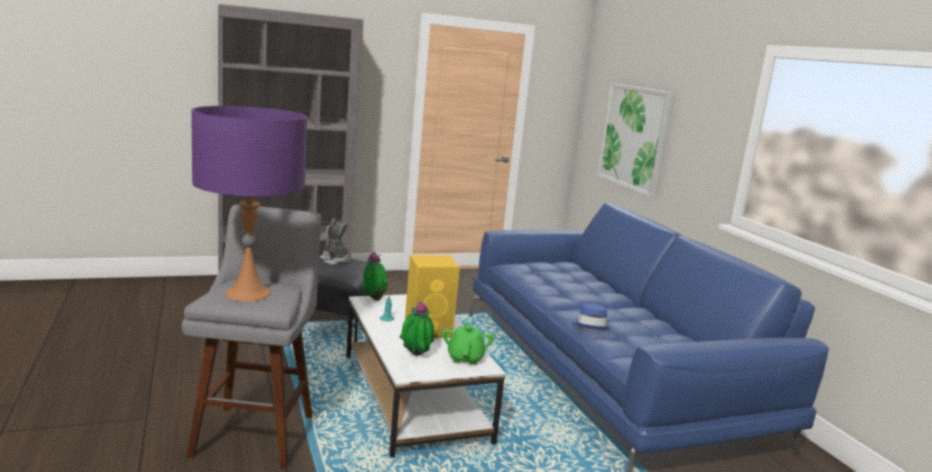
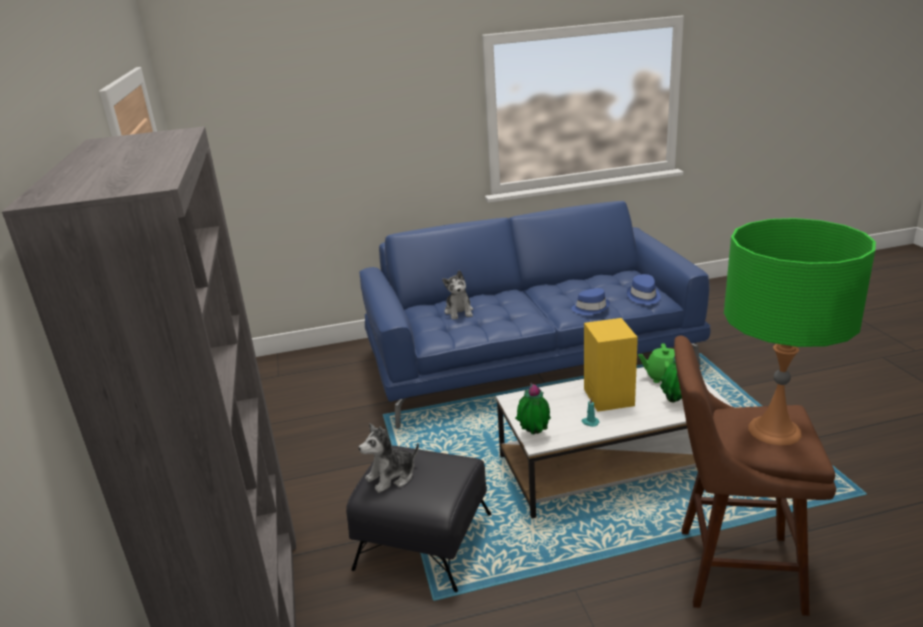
camera: 80 degrees left, 10 degrees up
grey stool [182,205,322,469] -> brown stool [674,336,836,616]
purple table lamp [191,106,307,302] -> green table lamp [724,218,876,446]
picture [597,83,673,197] -> none
none -> plush toy [442,270,473,320]
none -> blue hat [627,274,661,305]

